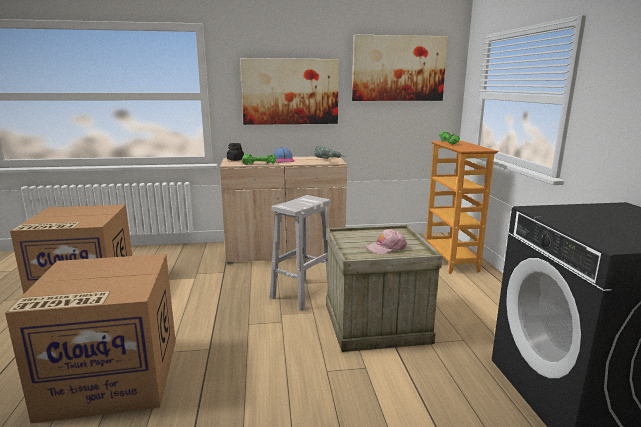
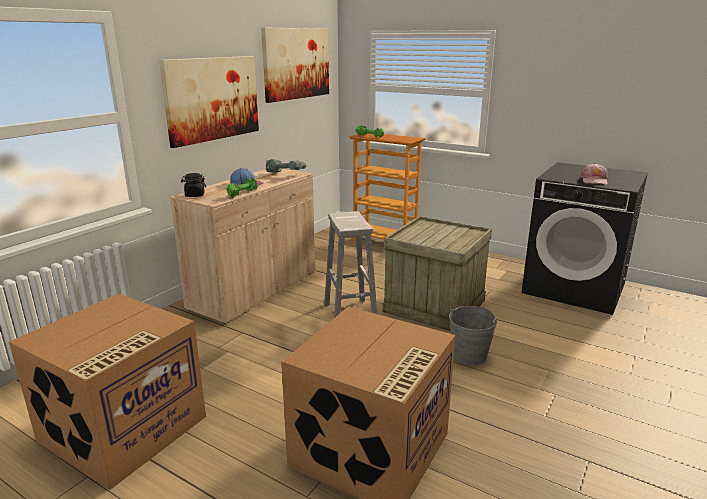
camera: 50 degrees left, 5 degrees up
pink cap [366,229,407,254] -> pink cap moved to [580,163,608,185]
none -> grey bucket [449,306,497,365]

